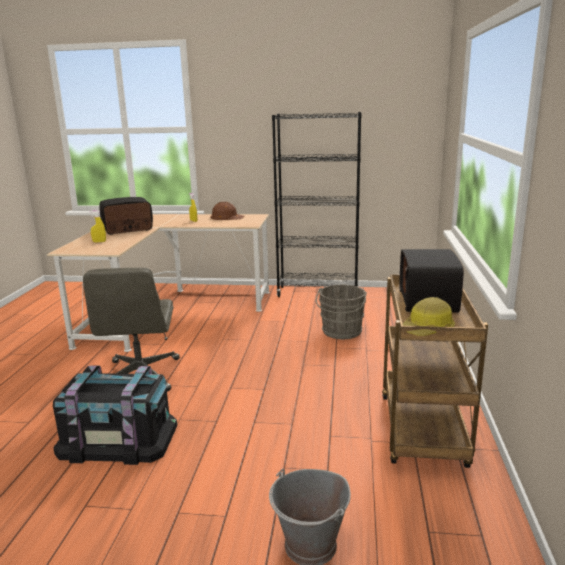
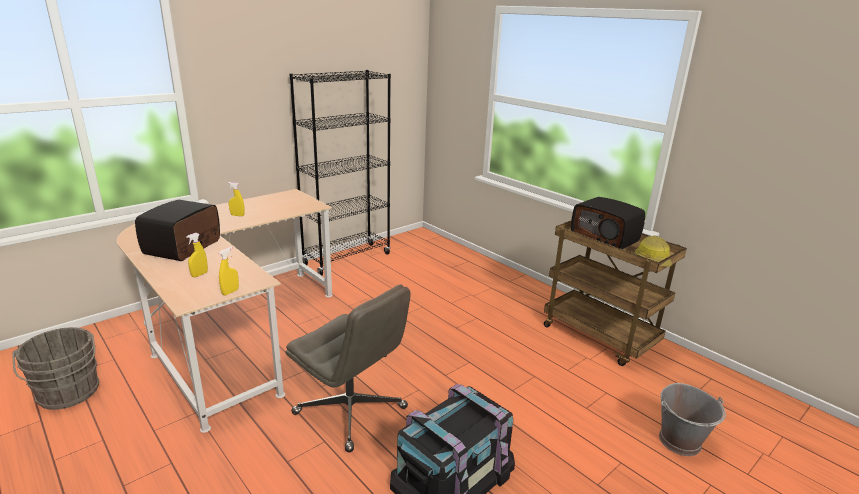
camera: 50 degrees left, 5 degrees up
brown hard hat [210,202,244,220] -> none
grey bucket [316,285,367,339] -> grey bucket moved to [12,327,100,410]
none -> yellow spray bottle [219,247,239,296]

